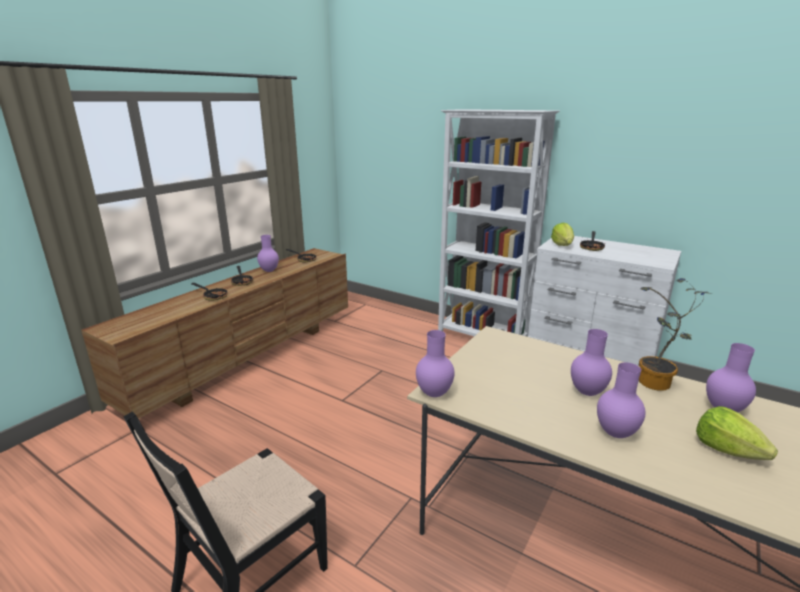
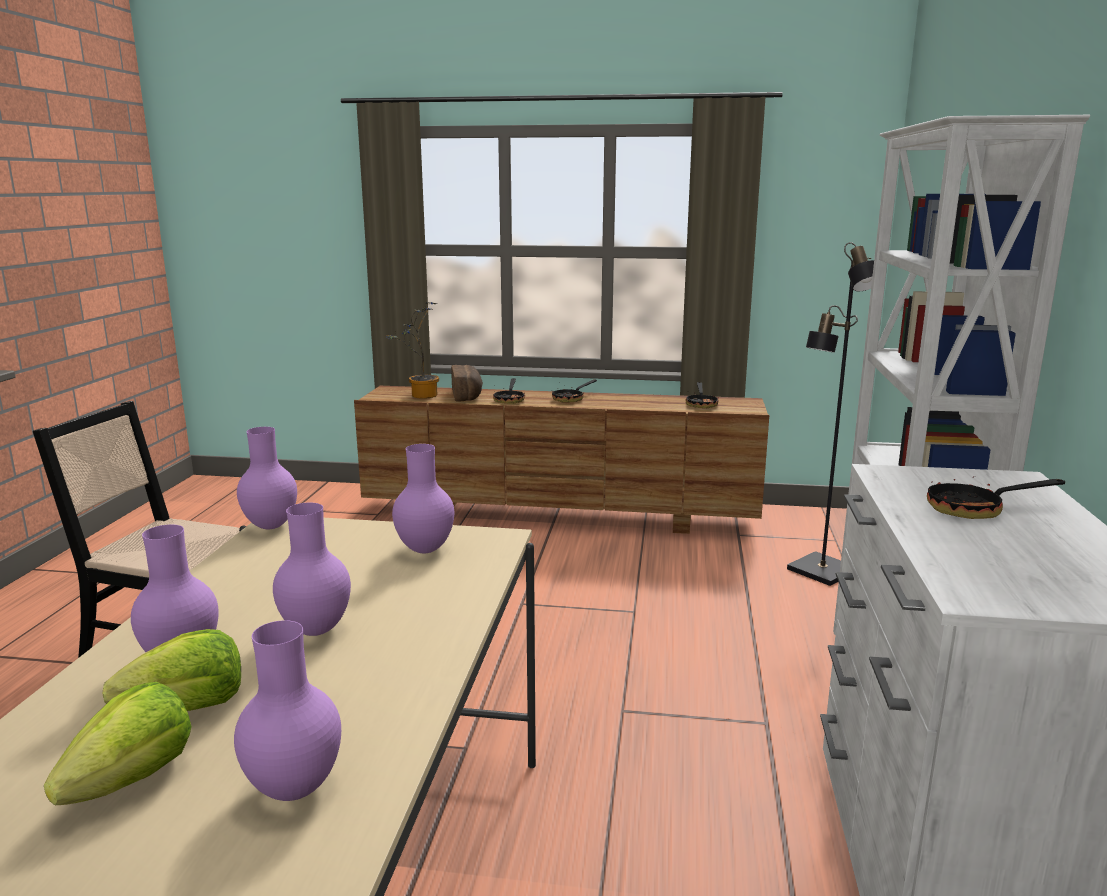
camera: 65 degrees right, 5 degrees down
purple vase [257,235,279,272] -> purple vase moved to [392,444,454,553]
lettuce [551,223,574,246] -> lettuce moved to [102,629,241,711]
potted plant [639,278,712,391] -> potted plant moved to [386,302,439,399]
none -> bread [451,365,483,402]
none -> black floor lamp [787,242,874,586]

